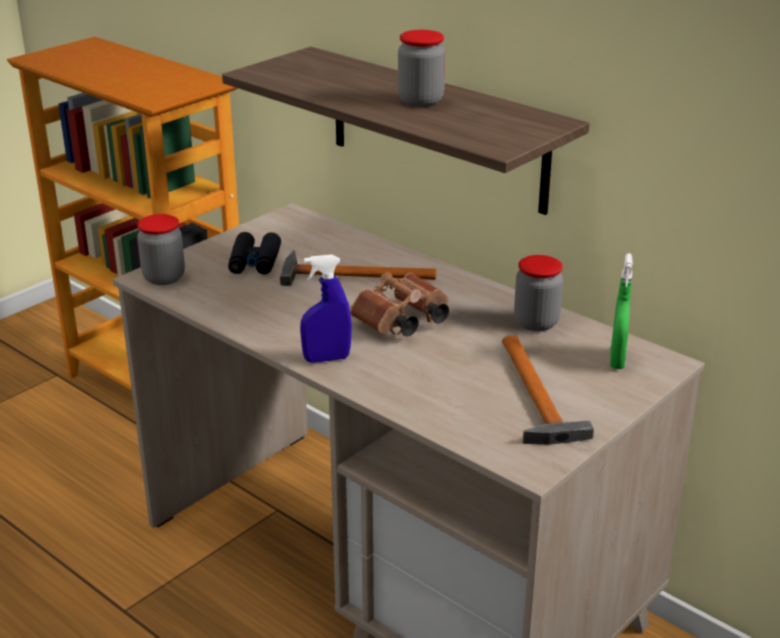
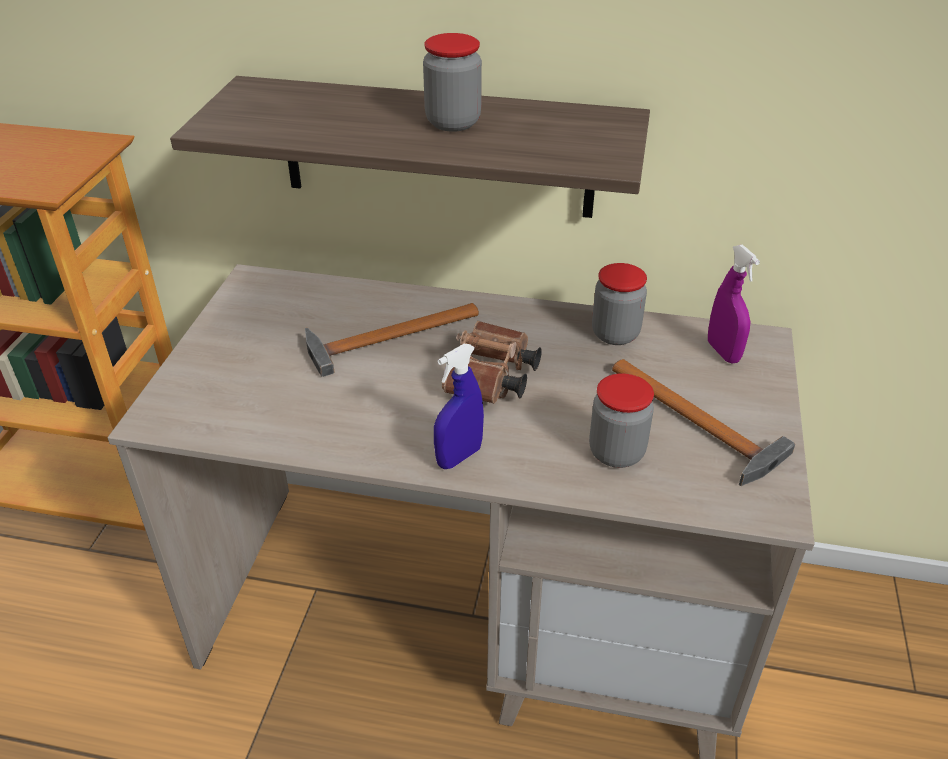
camera: 30 degrees left, 10 degrees up
jar [137,214,185,285] -> jar moved to [589,373,654,468]
black binoculars [228,232,281,275] -> none
green spray bottle [610,253,632,369] -> purple spray bottle [708,244,760,363]

